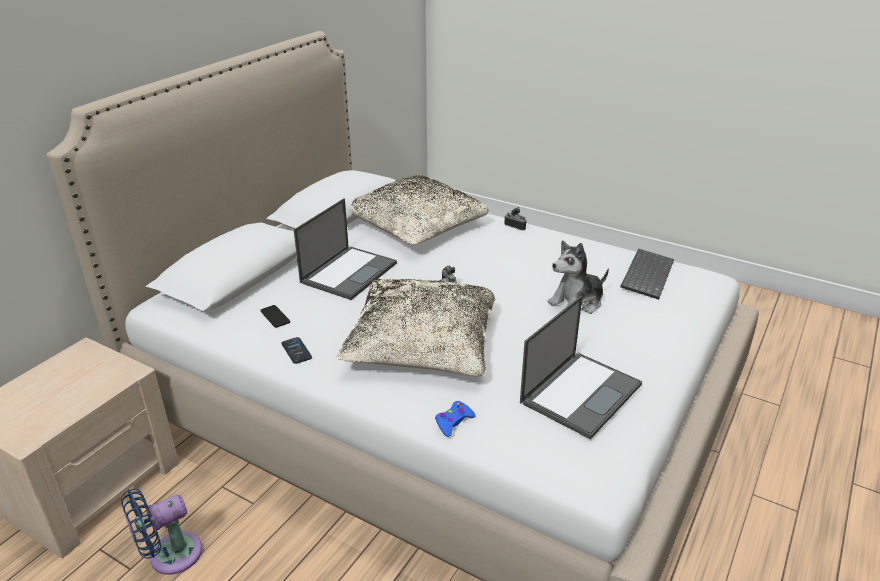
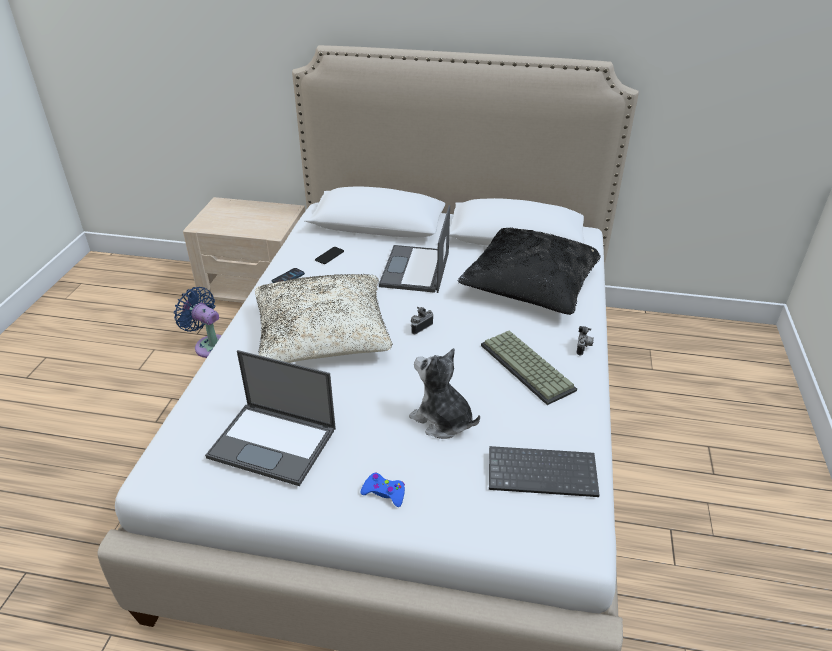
camera: 70 degrees right, 5 degrees up
laptop [294,198,397,300] -> laptop turned 90 degrees clockwise [379,205,450,293]
beige pillow [351,175,490,245] -> black pillow [458,227,600,315]
blue game controller [435,401,475,437] -> blue game controller moved to [361,473,405,507]
none -> keyboard [481,330,577,405]

